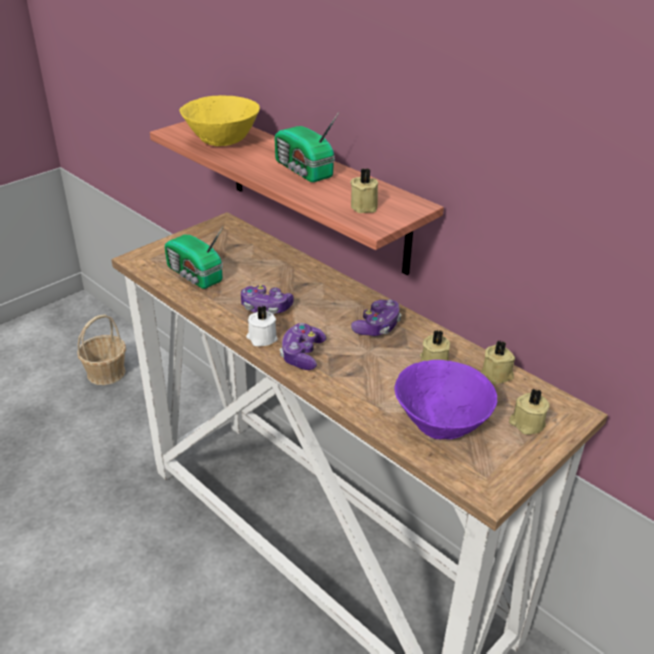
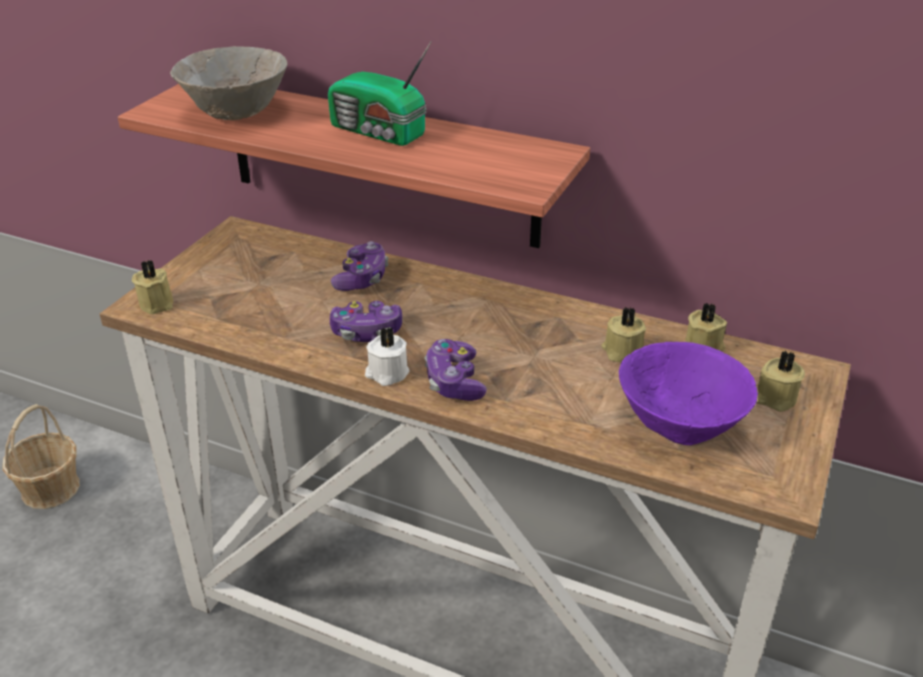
camera: 20 degrees left, 0 degrees up
radio [165,227,223,289] -> none
yellow bowl [180,95,260,146] -> grey bowl [170,46,288,120]
beige candle [350,168,378,213] -> beige candle moved to [132,260,173,314]
game controller [351,299,402,336] -> game controller moved to [331,241,388,291]

